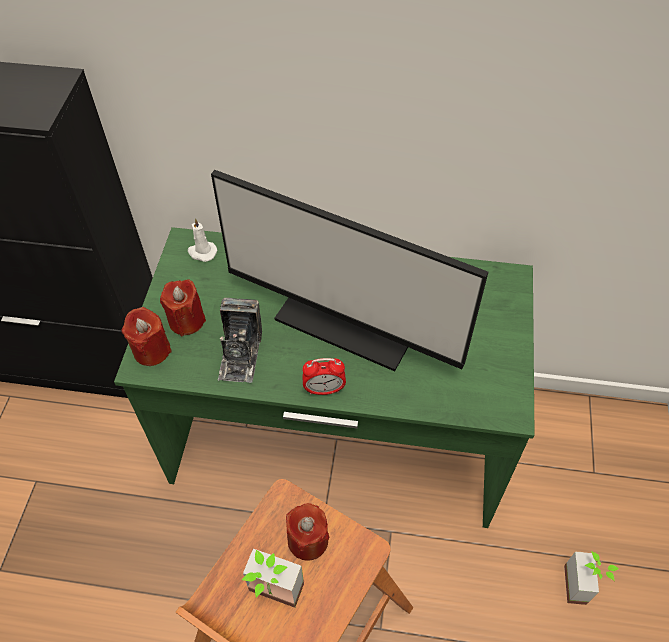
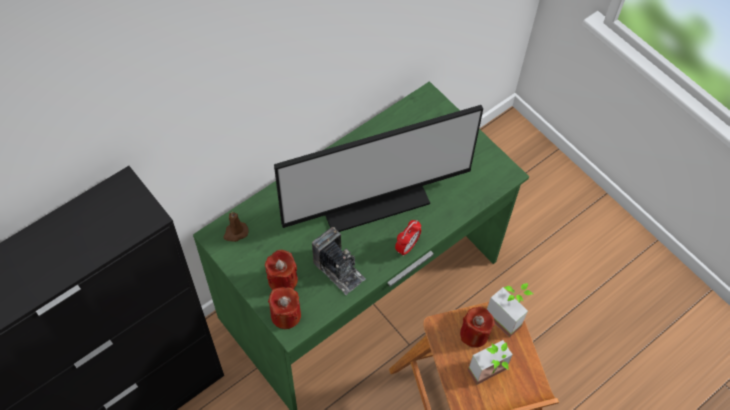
camera: 50 degrees left, 5 degrees up
white candle [188,218,217,262] -> brown candle [223,211,249,242]
potted plant [564,551,619,605] -> potted plant moved to [487,283,533,338]

